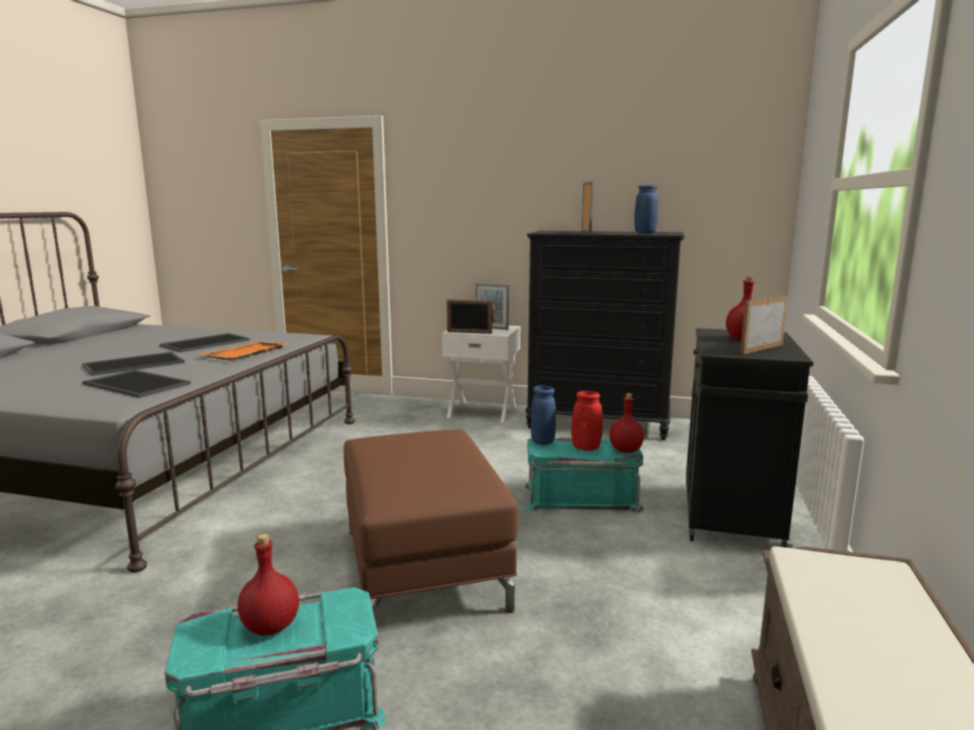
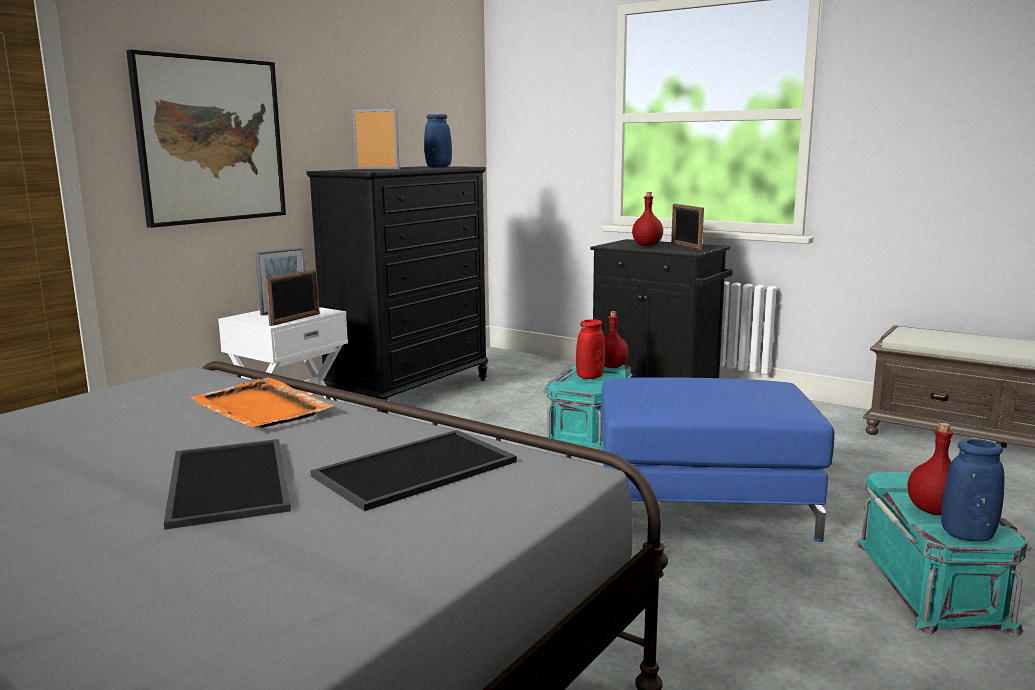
camera: 70 degrees left, 0 degrees up
tray [160,333,250,353] -> none
brown ottoman [344,429,518,627] -> blue ottoman [601,377,835,542]
blue vase [531,385,556,445] -> blue vase moved to [941,439,1004,541]
none -> picture [126,50,286,228]

